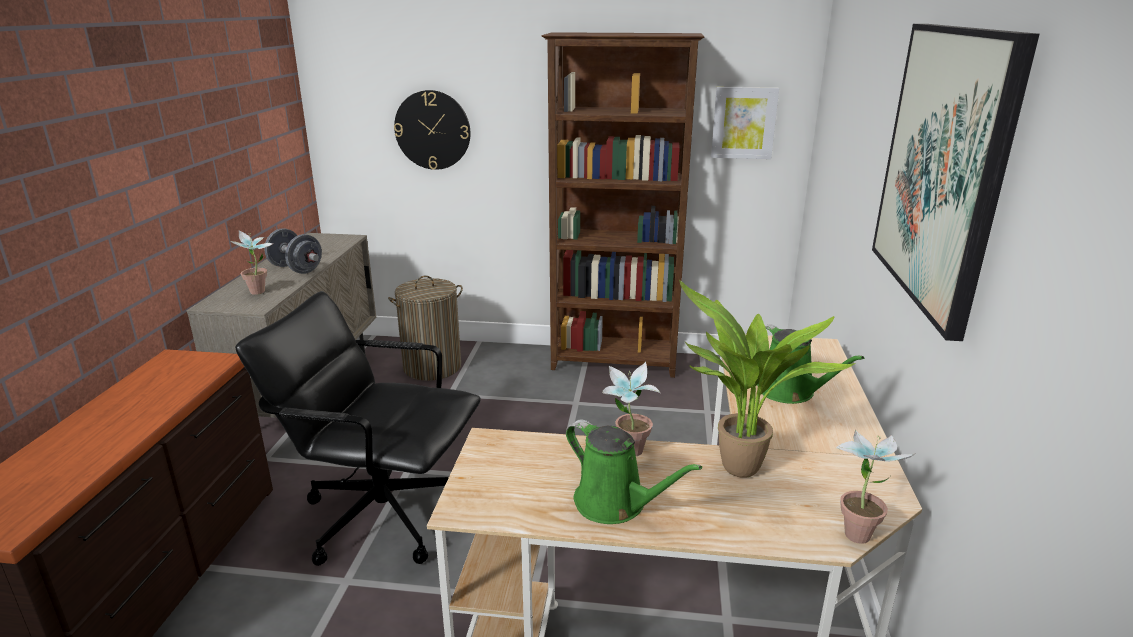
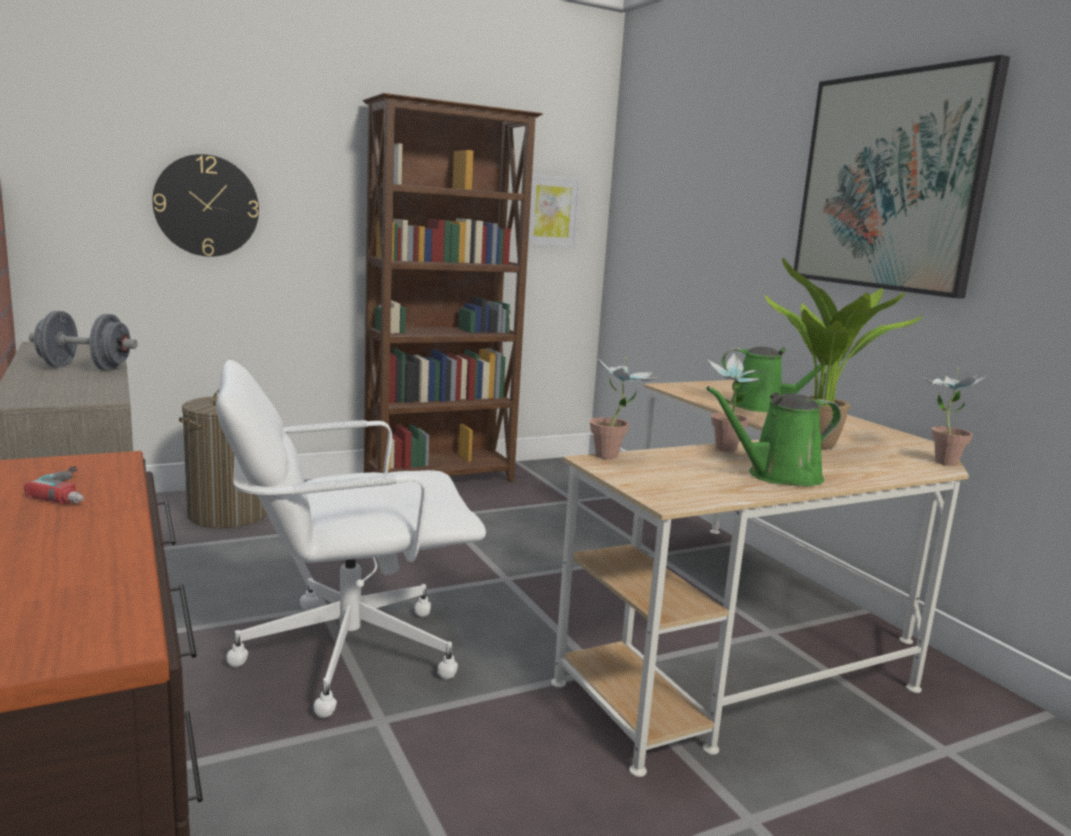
camera: 35 degrees left, 10 degrees down
potted plant [231,231,273,295] -> potted plant moved to [590,357,659,459]
black office chair [235,291,481,566] -> white office chair [216,360,486,718]
green watering can [566,420,702,524] -> green watering can turned 150 degrees clockwise [706,386,841,486]
none -> power drill [24,466,84,504]

